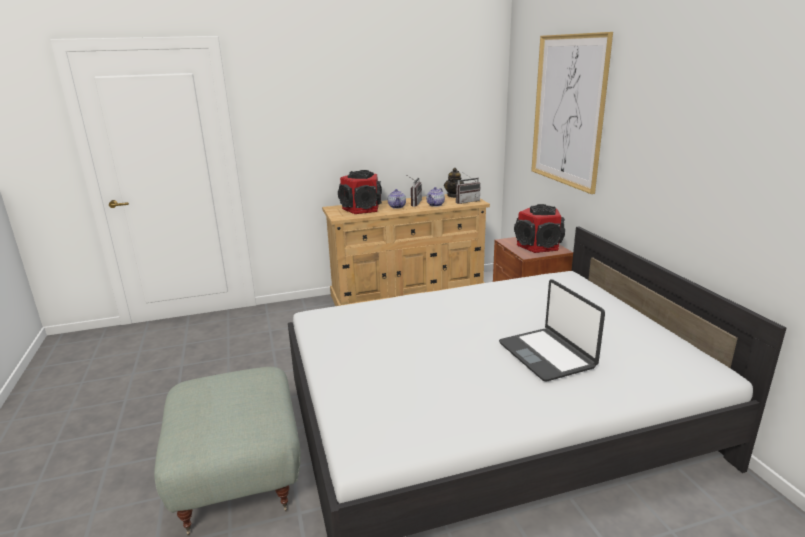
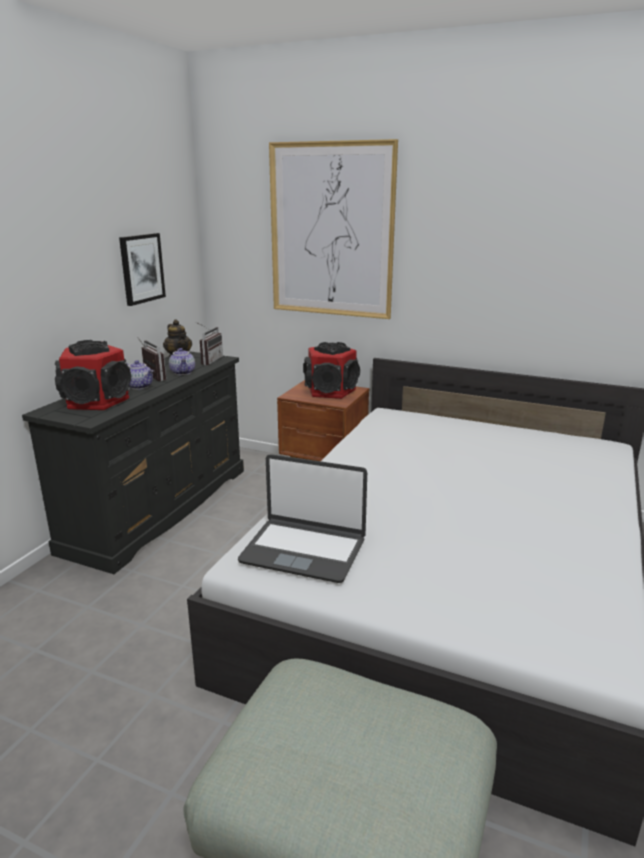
camera: 50 degrees left, 0 degrees up
beige dresser [322,194,490,306] -> black dresser [22,351,244,574]
laptop [499,279,605,381] -> laptop moved to [238,454,367,583]
none -> picture [119,233,166,306]

